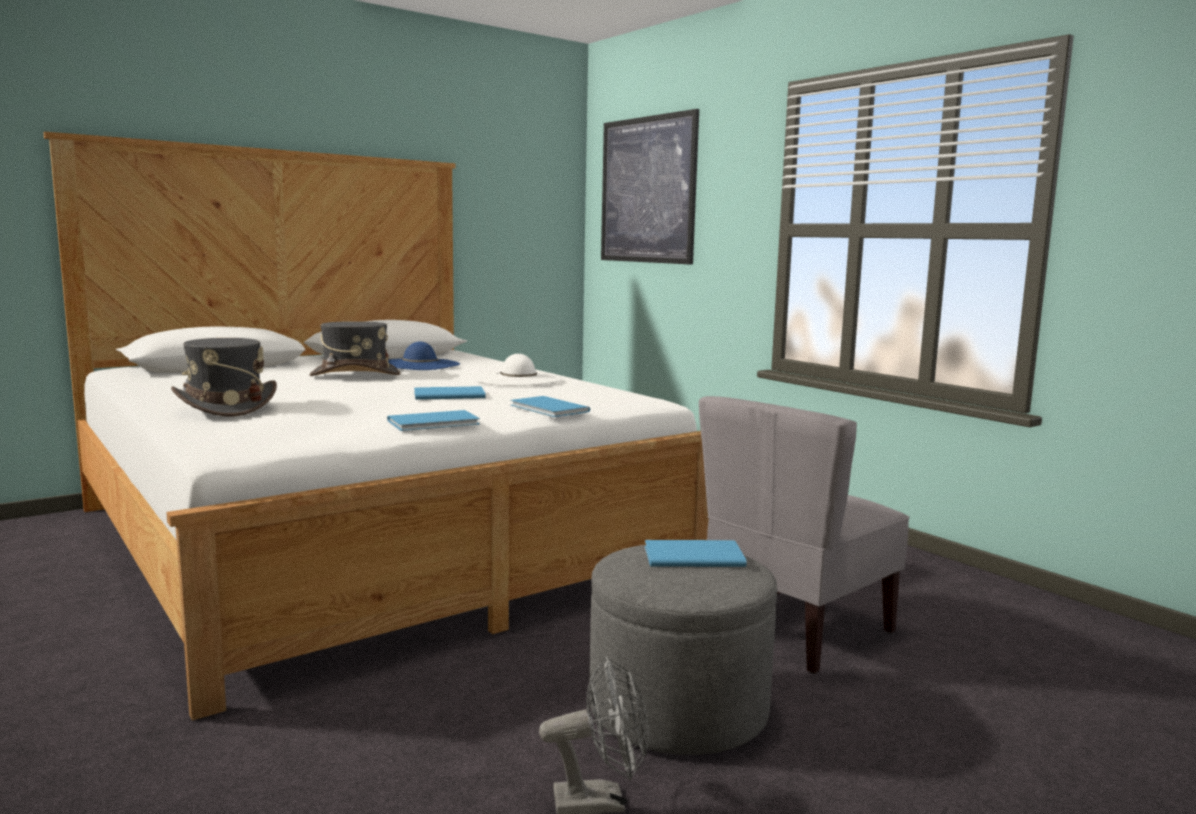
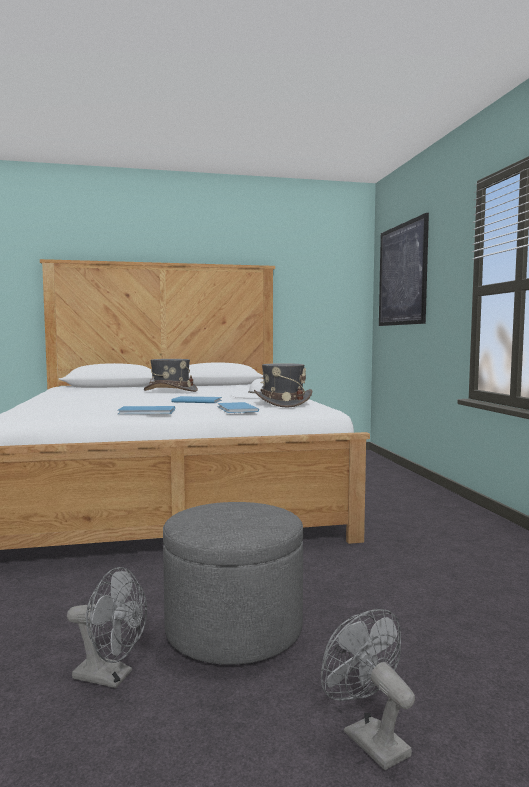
camera: 25 degrees right, 5 degrees down
grey hat [171,338,277,416] -> grey hat moved to [254,363,312,408]
blue hat [388,342,460,370] -> none
blue book [645,540,747,567] -> none
grey chair [699,396,910,674] -> none
none -> grey fan [321,609,415,770]

